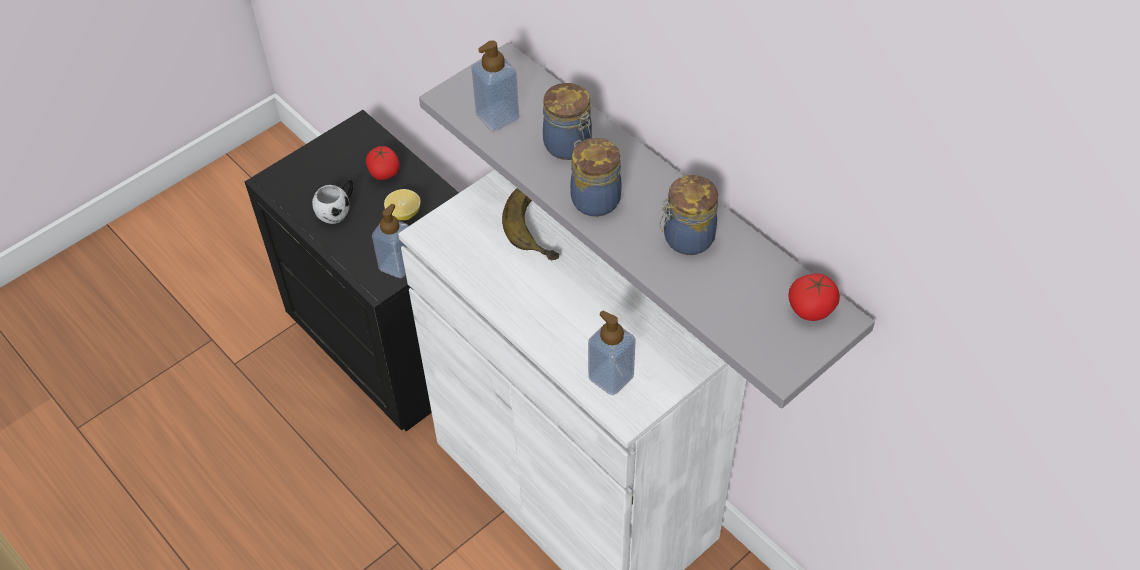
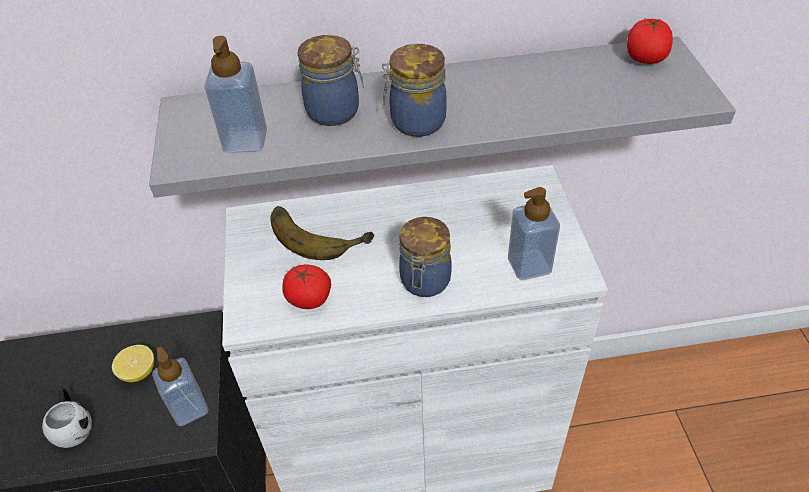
camera: 55 degrees left, 5 degrees down
tomato [366,146,400,180] -> tomato moved to [282,265,331,309]
jar [659,175,718,255] -> jar moved to [399,217,452,297]

